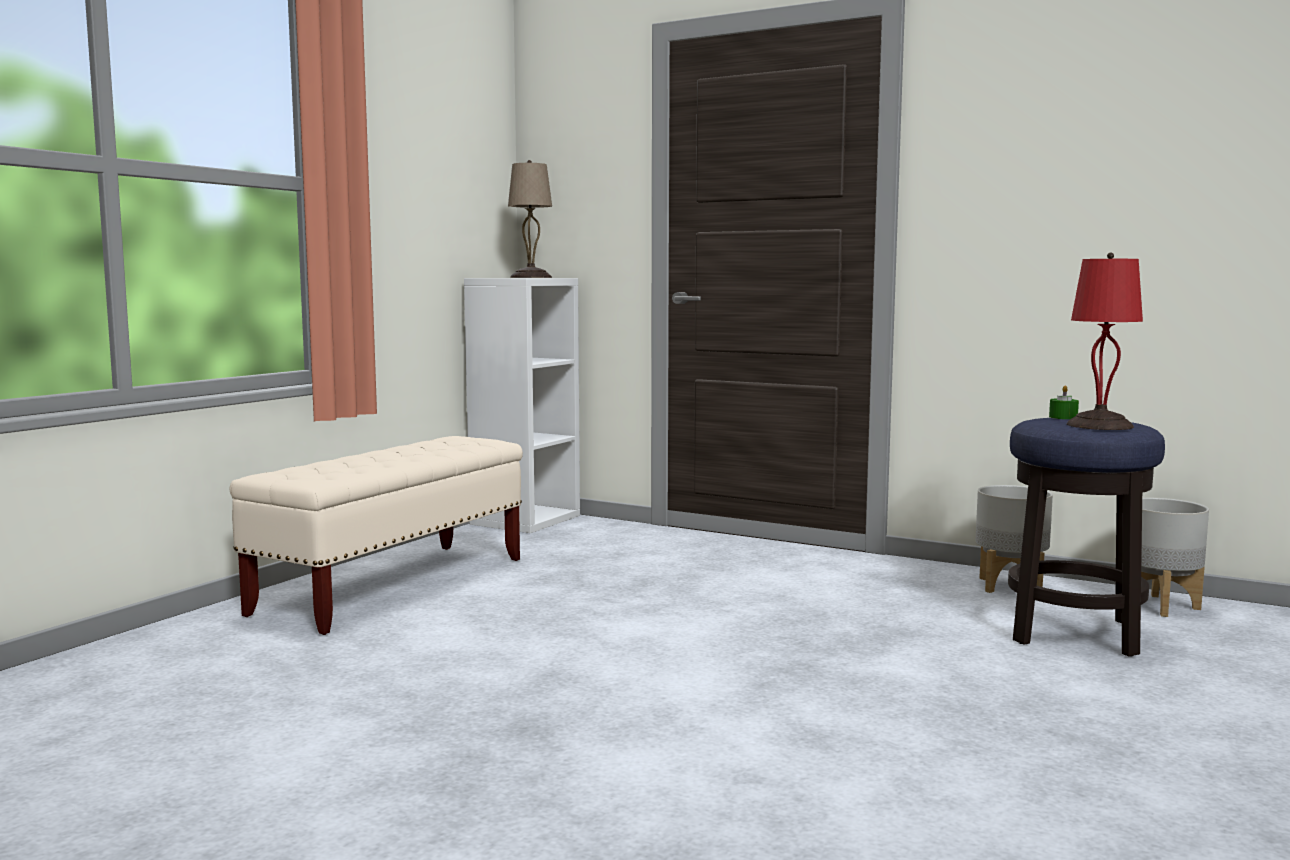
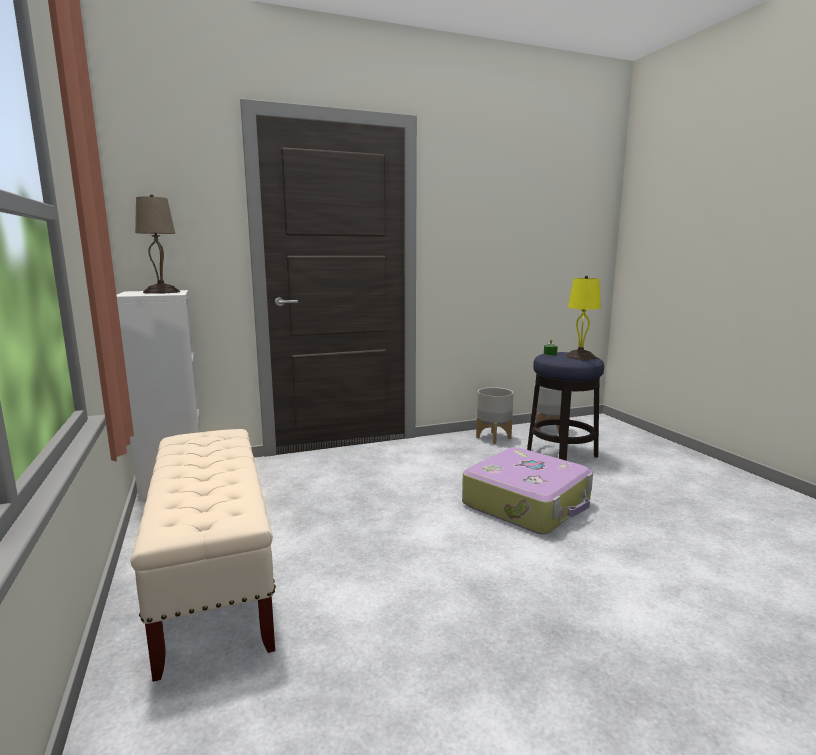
camera: 50 degrees left, 5 degrees up
red table lamp [1067,252,1143,430] -> yellow table lamp [565,275,601,360]
none -> suitcase [462,447,593,534]

